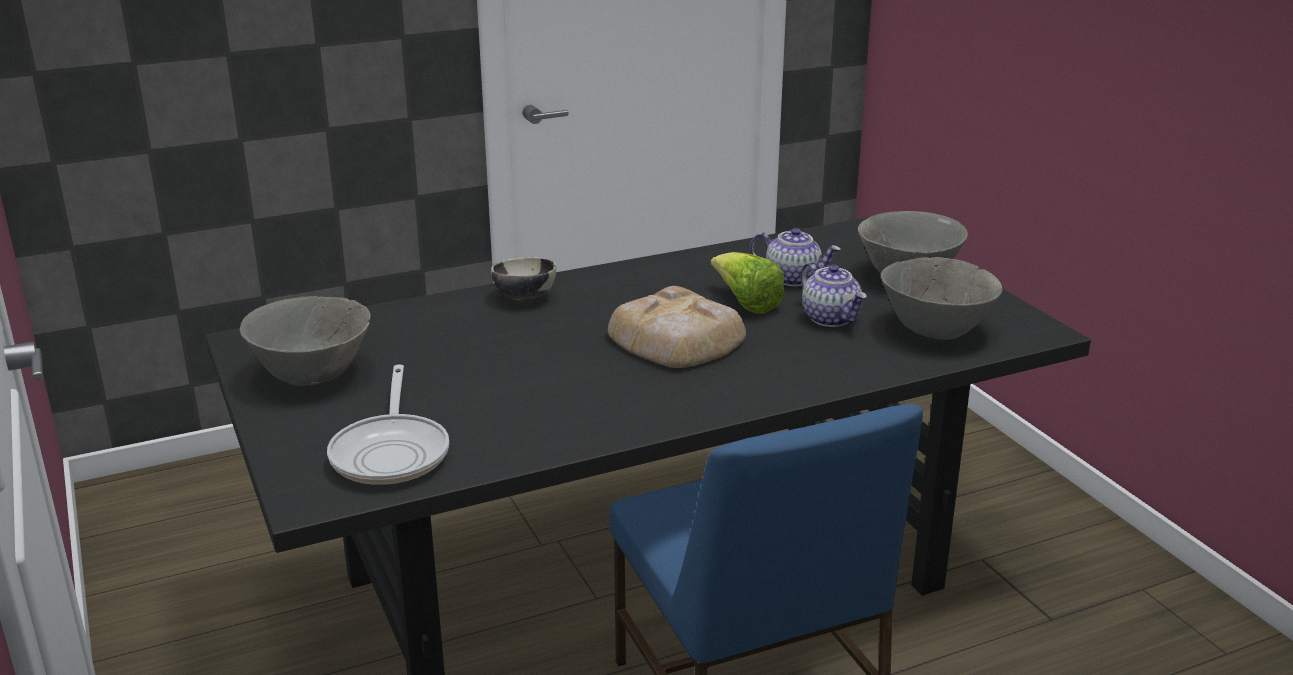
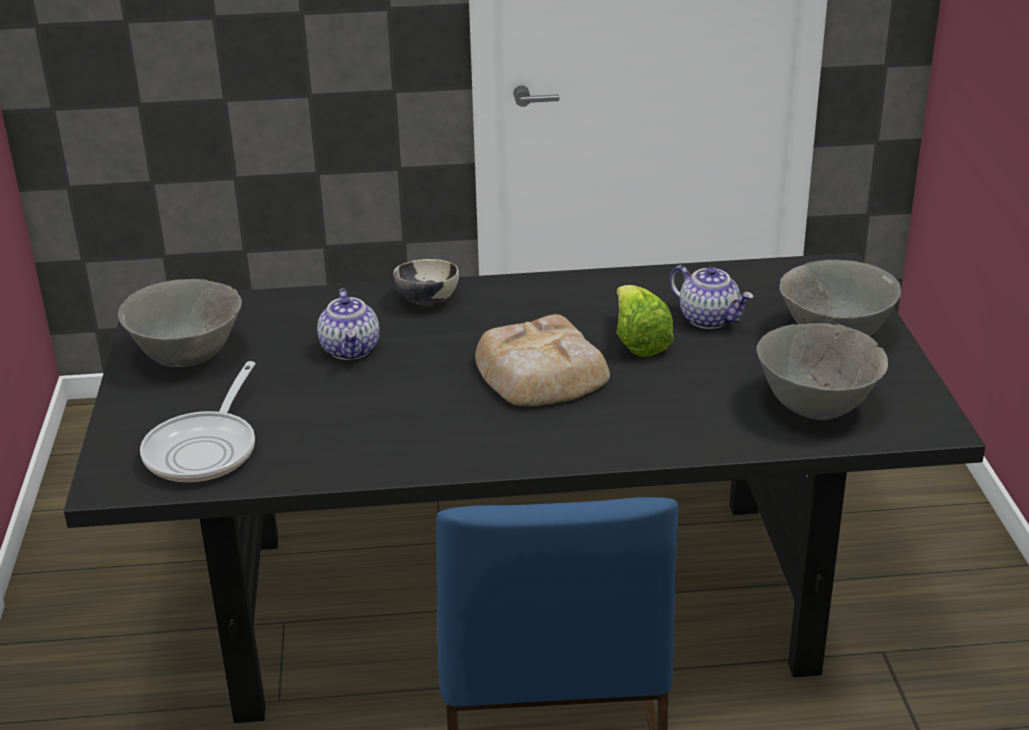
camera: 20 degrees right, 5 degrees up
teapot [801,262,867,327] -> teapot moved to [317,289,380,360]

